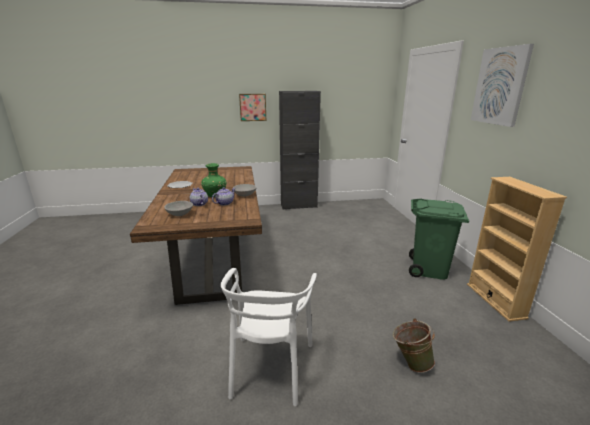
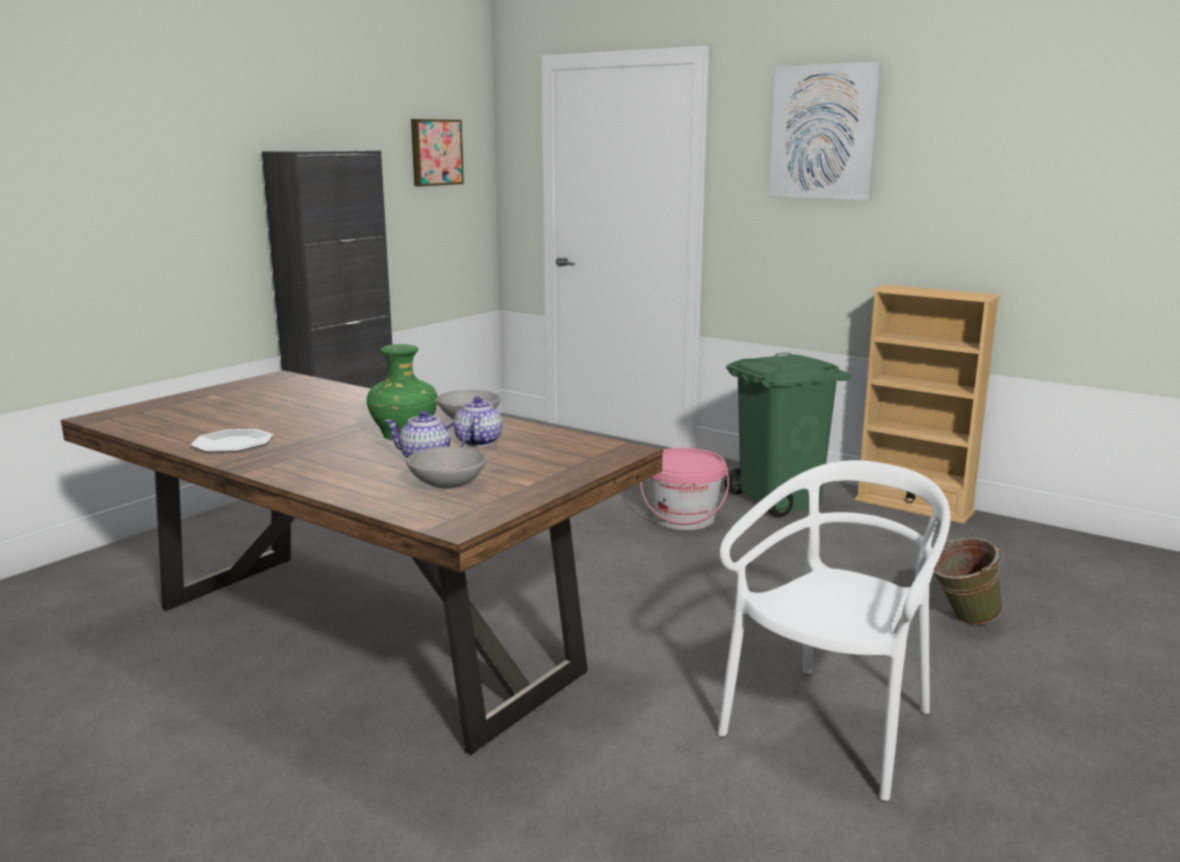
camera: 45 degrees left, 5 degrees down
white chair [221,268,317,406] -> white chair turned 105 degrees counterclockwise [717,460,950,801]
picture [239,94,266,121] -> picture moved to [411,119,464,186]
none -> pink bucket [640,448,729,530]

